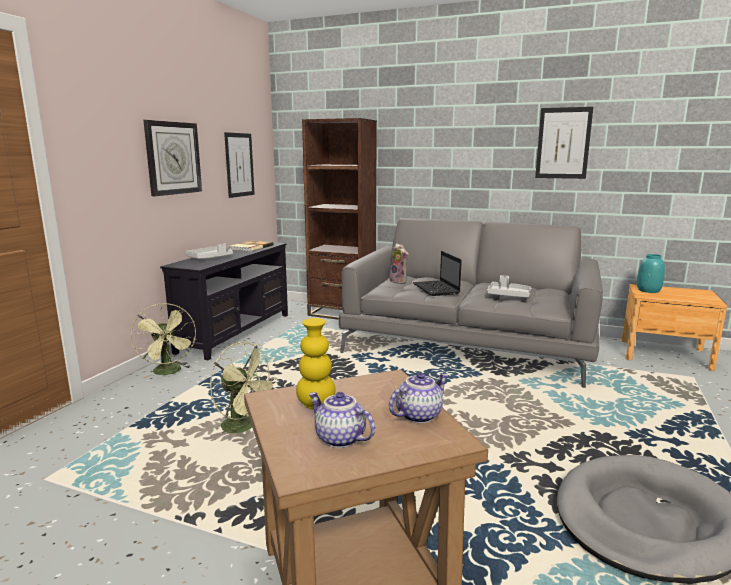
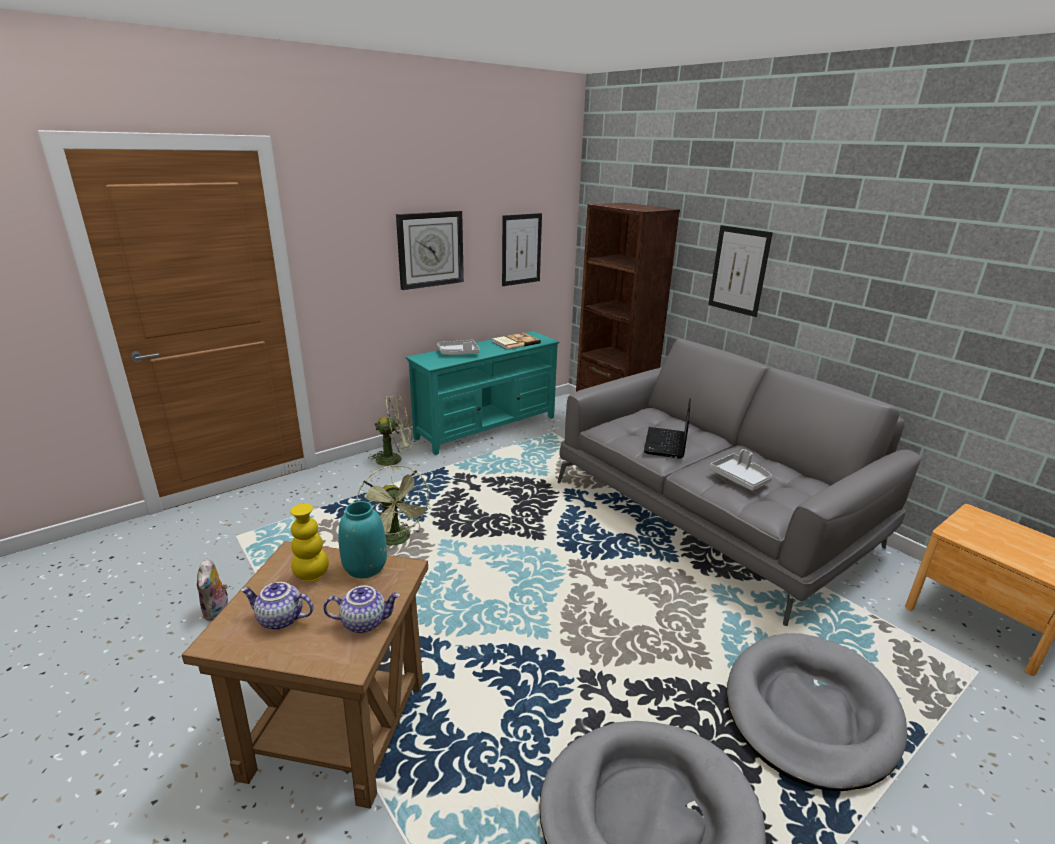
camera: 30 degrees right, 10 degrees up
green fan [131,303,196,378] -> green fan turned 105 degrees counterclockwise [368,395,412,470]
black tv stand [160,242,288,360] -> turquoise tv stand [406,331,560,455]
teapot [309,392,375,448] -> teapot turned 60 degrees counterclockwise [241,582,314,630]
plush toy [390,243,409,284] -> plush toy moved to [197,558,228,621]
picture [535,107,593,179] -> picture moved to [708,225,773,317]
turquoise vase [637,254,665,293] -> turquoise vase moved to [338,501,387,578]
none -> grey dog bed [727,633,907,791]

